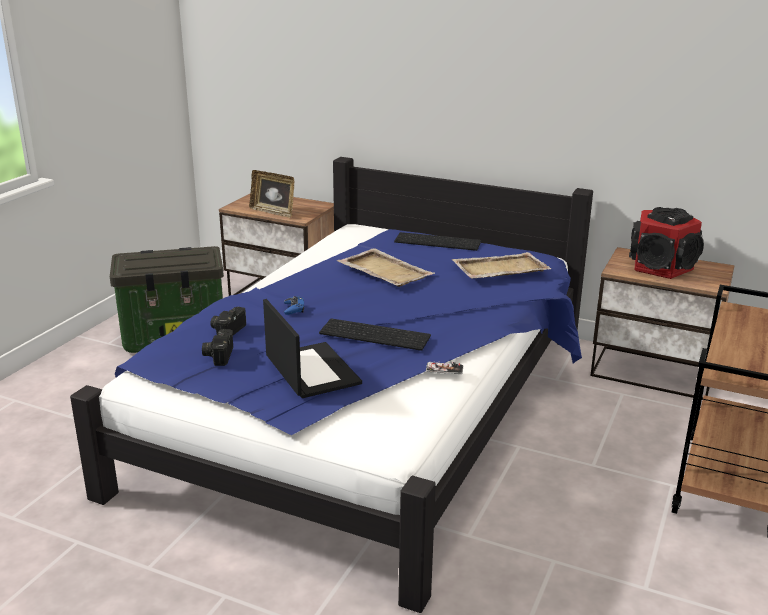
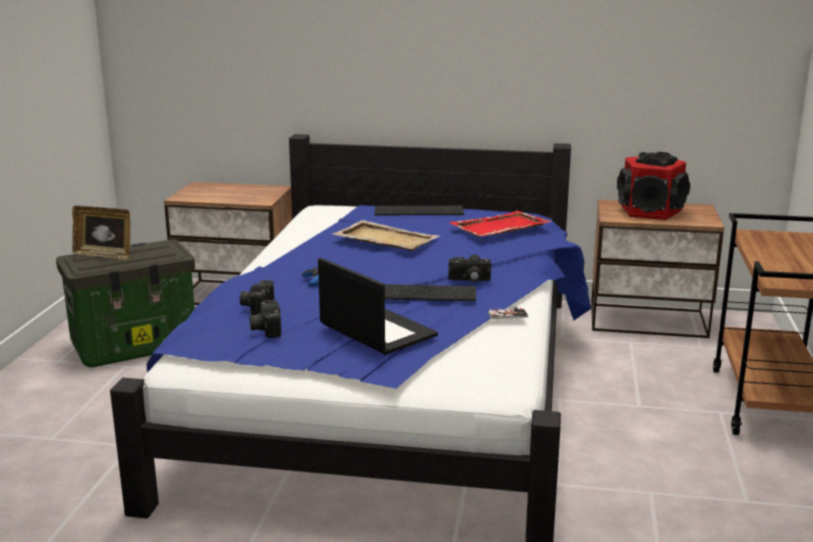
camera: 15 degrees left, 5 degrees down
picture frame [249,170,294,218] -> picture frame moved to [72,206,130,260]
beige tray [452,252,551,278] -> red tray [449,211,551,236]
none -> camera [448,255,491,282]

